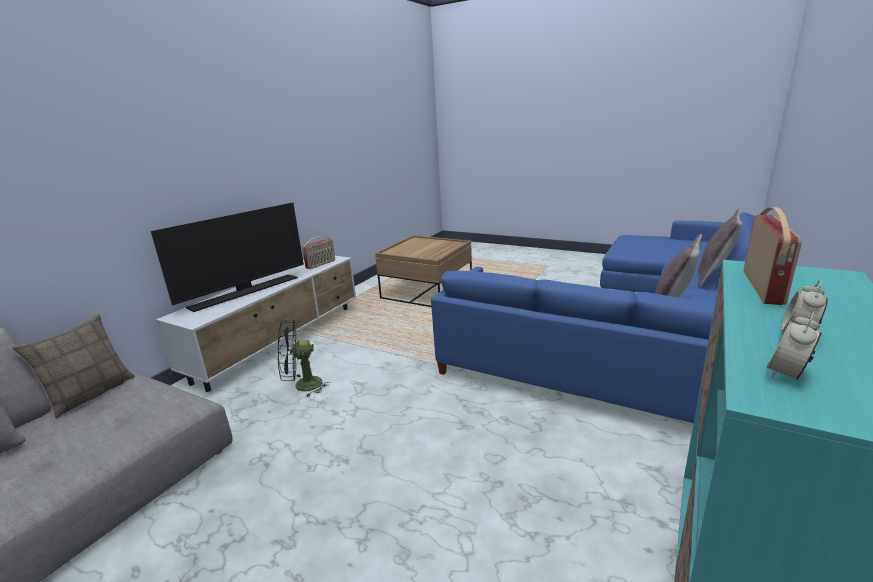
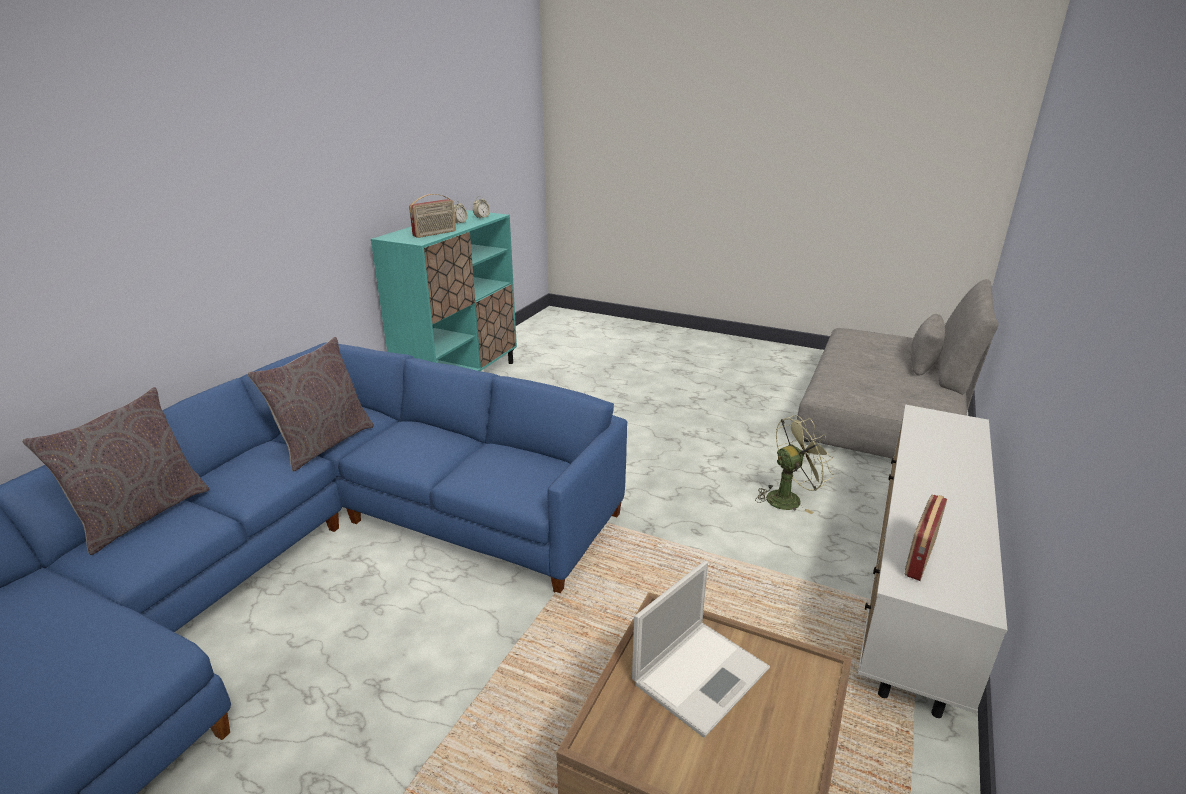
camera: 175 degrees right, 5 degrees up
pillow [12,314,135,418] -> none
television [151,203,304,312] -> none
black fan [278,320,331,397] -> green fan [755,415,834,514]
radio [744,207,802,305] -> radio turned 150 degrees counterclockwise [409,194,456,238]
none -> laptop [632,561,770,738]

